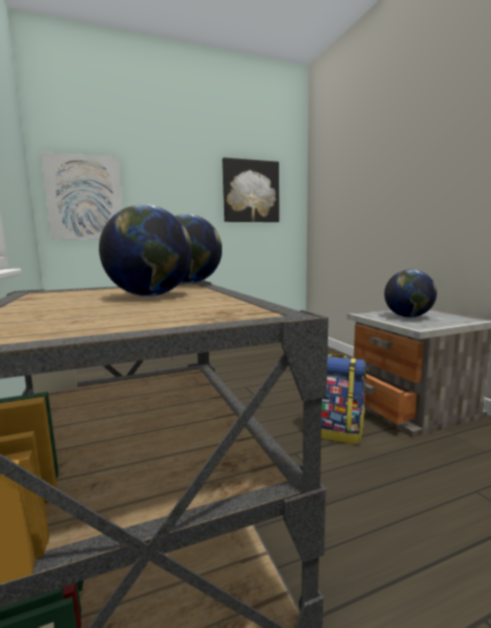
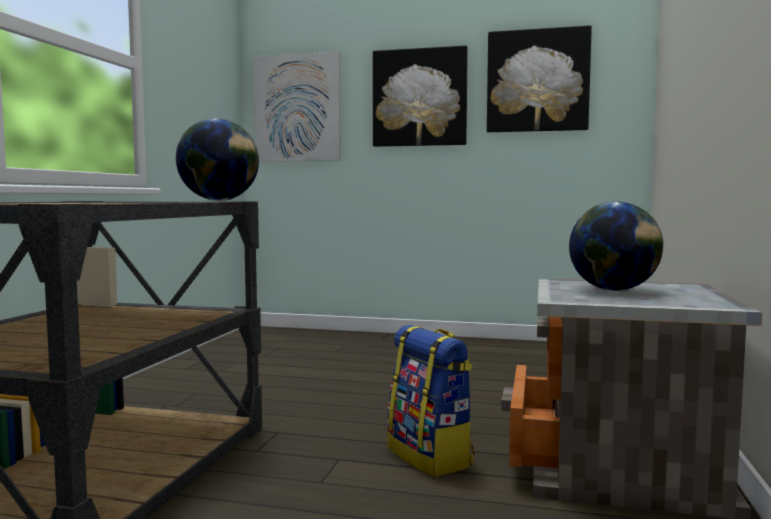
camera: 35 degrees right, 5 degrees down
globe [99,204,192,297] -> none
none -> picture [373,46,468,147]

